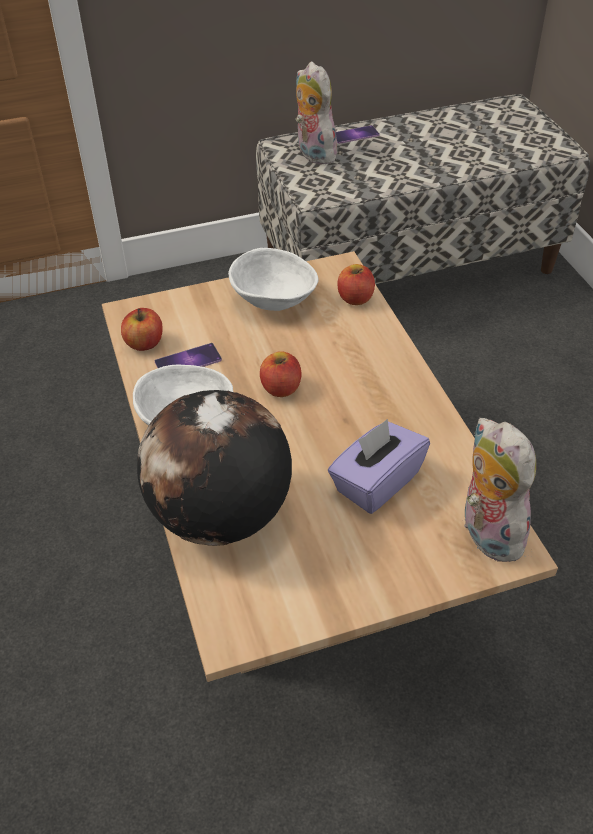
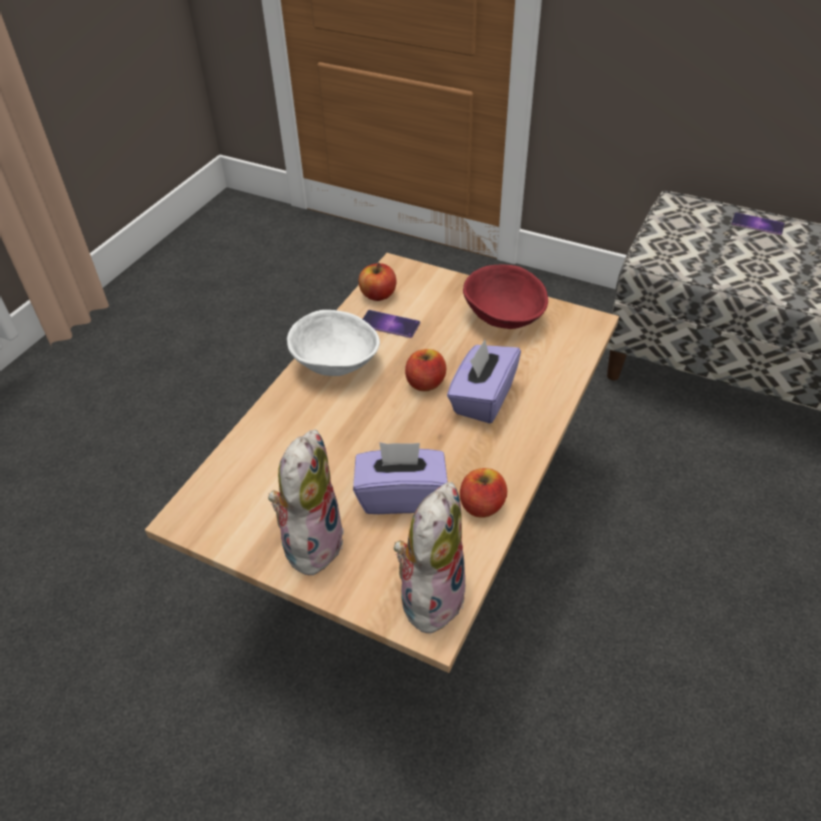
camera: 45 degrees right, 0 degrees up
globe [137,390,292,546] -> none
white bowl [228,248,319,311] -> red bowl [463,264,548,329]
plush toy [296,62,337,165] -> plush toy moved to [268,430,344,580]
apple [337,264,375,305] -> apple moved to [460,468,507,518]
none -> purple tissue box [447,339,521,424]

